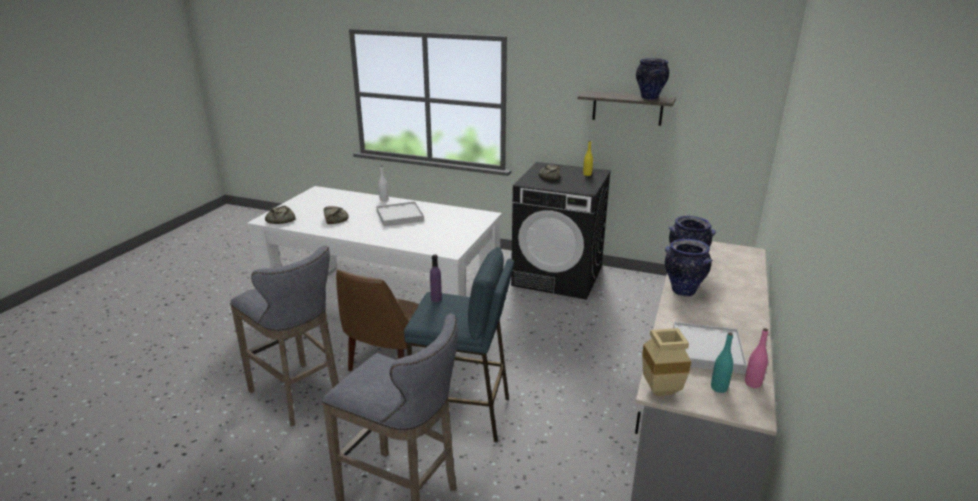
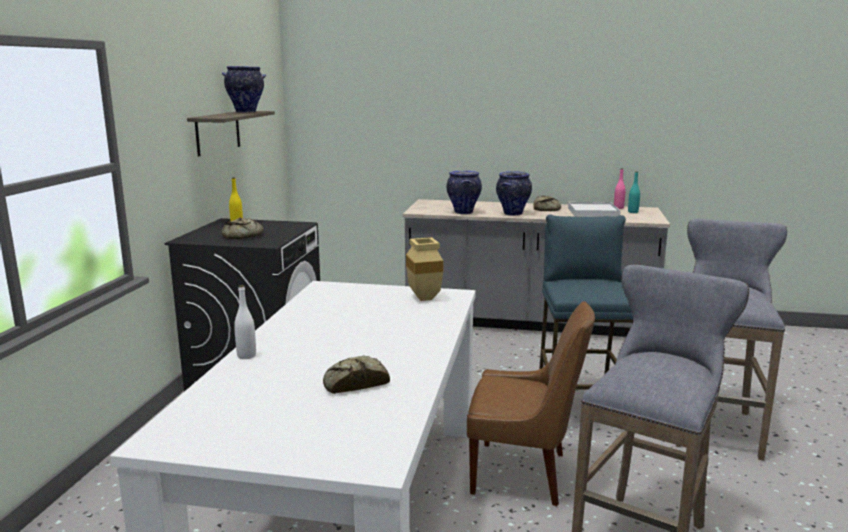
camera: 100 degrees left, 10 degrees down
bread [265,206,296,224] -> bread moved to [534,196,561,211]
white tray [376,201,424,227] -> none
purple bottle [430,254,442,302] -> none
beige vase [642,328,691,396] -> beige vase moved to [406,237,443,301]

